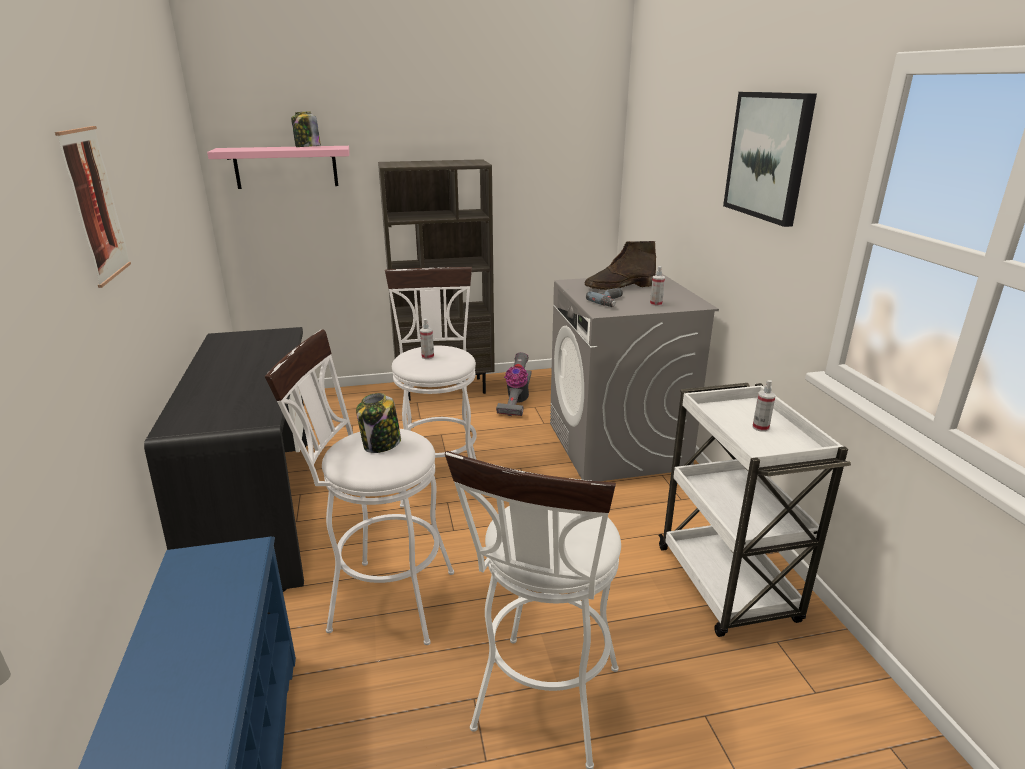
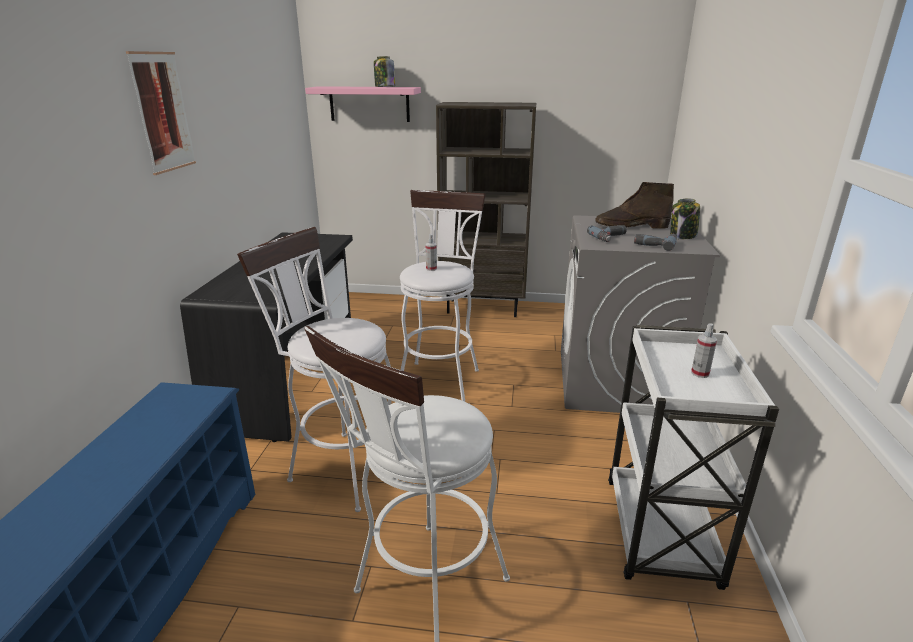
camera: 20 degrees right, 0 degrees up
jar [356,393,401,453] -> jar moved to [670,199,700,239]
vacuum cleaner [496,352,532,416] -> none
spray bottle [650,266,665,306] -> power drill [634,234,677,251]
picture [723,92,817,227] -> none

